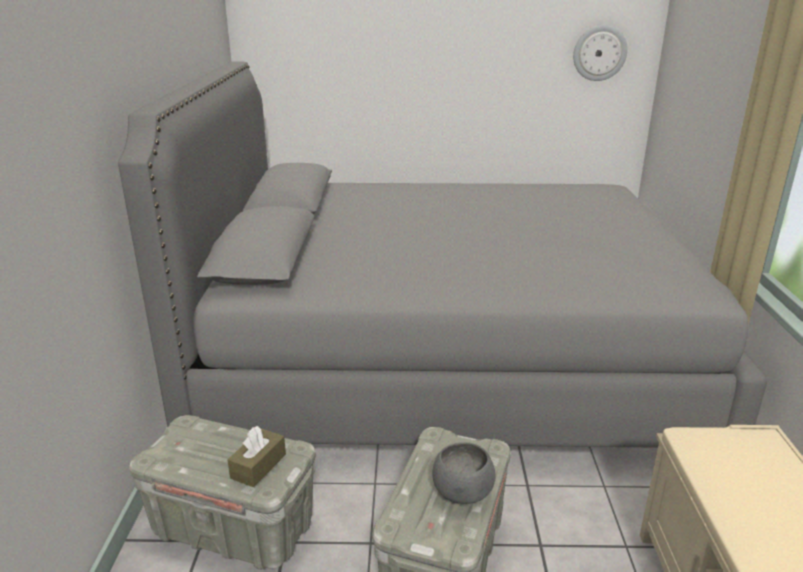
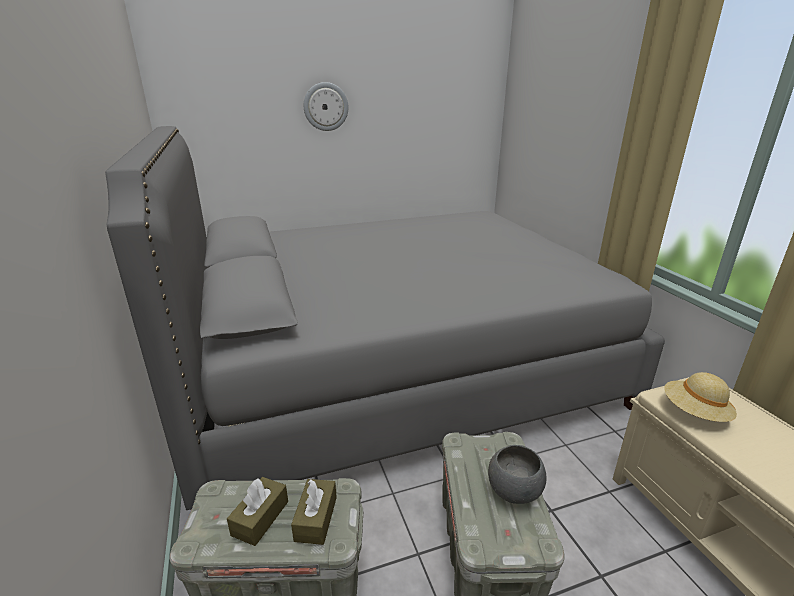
camera: 20 degrees left, 0 degrees up
wall clock [573,25,628,81] -> wall clock moved to [304,82,348,131]
none -> brown tissue box [227,477,288,546]
none -> beige hat [664,372,737,422]

